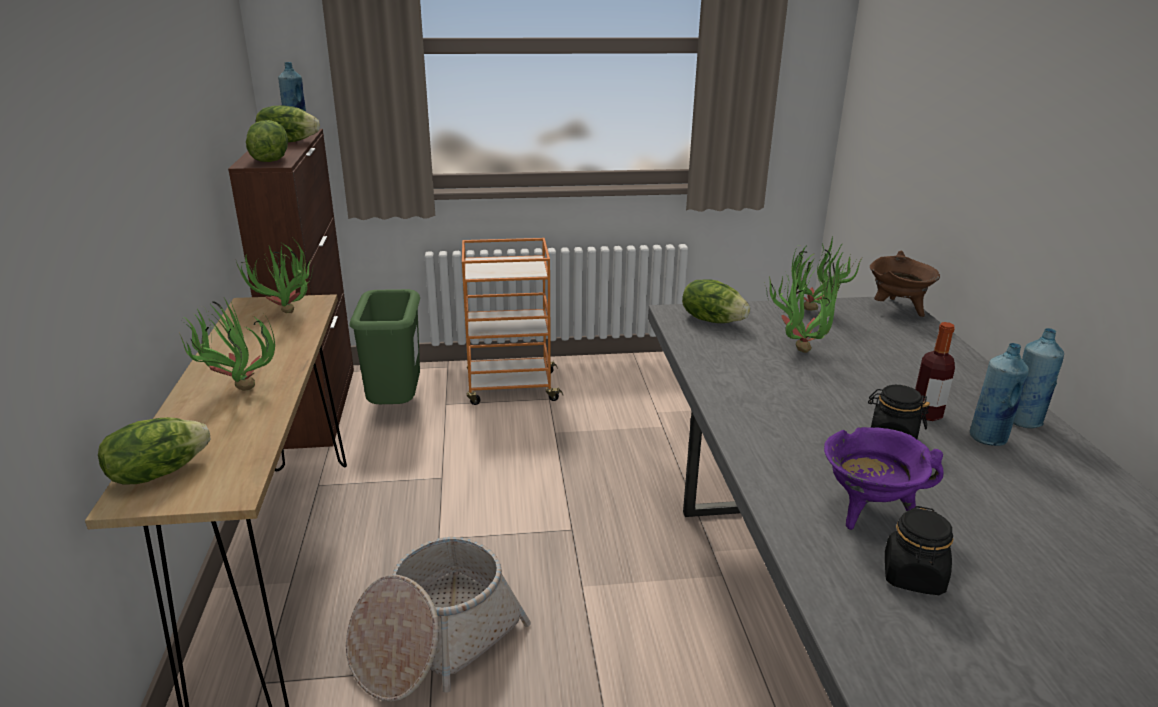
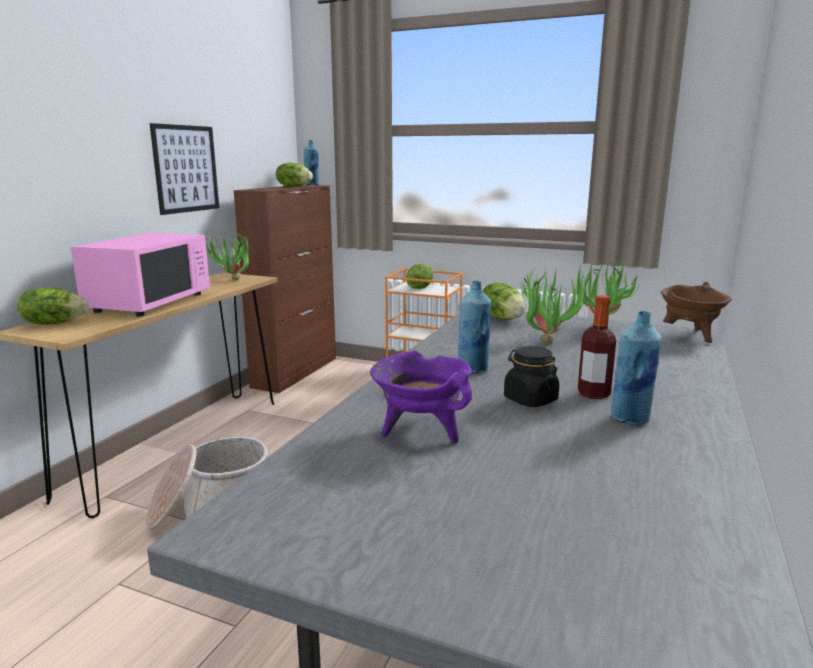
camera: 30 degrees right, 10 degrees down
potted plant [179,298,275,391] -> pink microwave [71,233,210,316]
lettuce [246,120,288,162] -> lettuce moved to [406,264,433,289]
green trash can [349,289,420,404] -> none
black jar [885,506,953,595] -> none
blue bottle [1013,328,1064,428] -> blue bottle moved to [458,281,492,374]
none -> picture [150,123,219,215]

